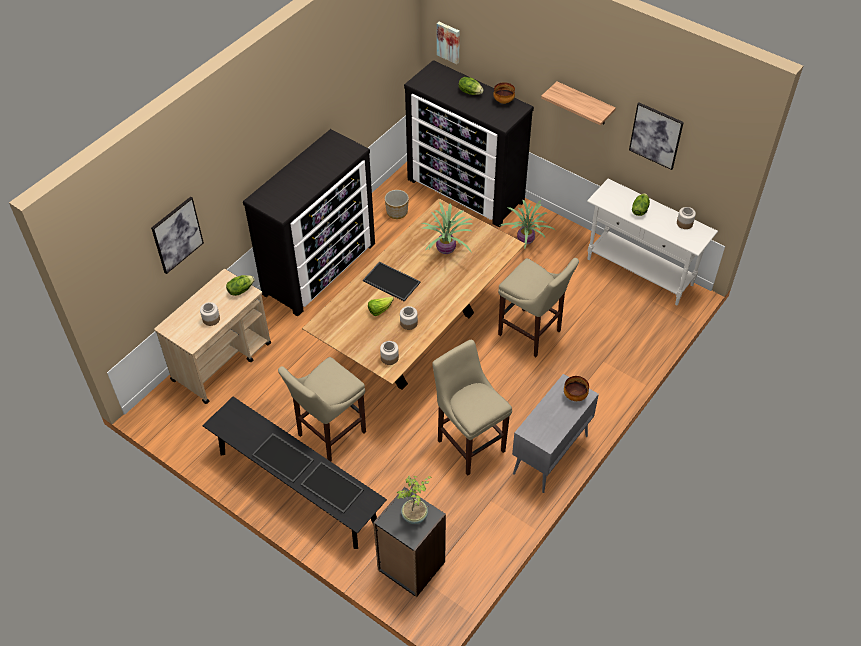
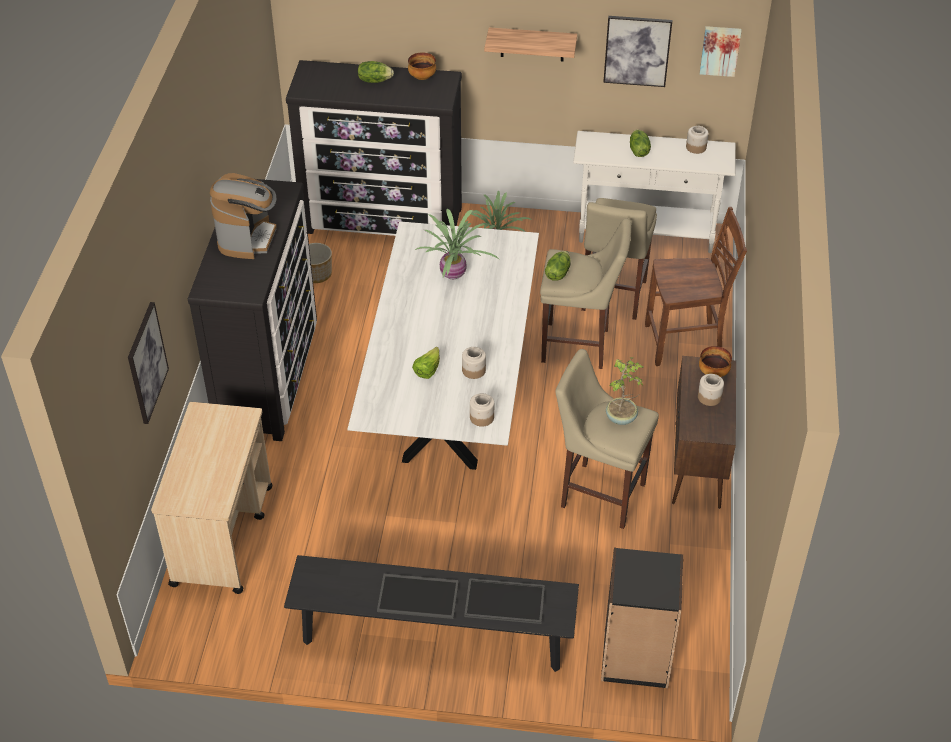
camera: 30 degrees left, 5 degrees down
jar [200,302,220,326] -> jar moved to [698,374,724,406]
lettuce [226,275,255,296] -> lettuce moved to [545,251,571,281]
beige stool [278,357,366,462] -> beige stool moved to [581,198,657,320]
brown dining table [302,199,526,390] -> white dining table [347,221,539,470]
tray [363,262,421,301] -> none
potted plant [397,476,432,524] -> potted plant moved to [606,357,643,425]
picture [437,22,460,64] -> picture moved to [700,26,741,77]
grey cabinet [512,374,599,493] -> brown cabinet [672,356,736,509]
none -> coffee machine [210,173,277,259]
none -> brown chair [645,207,747,366]

